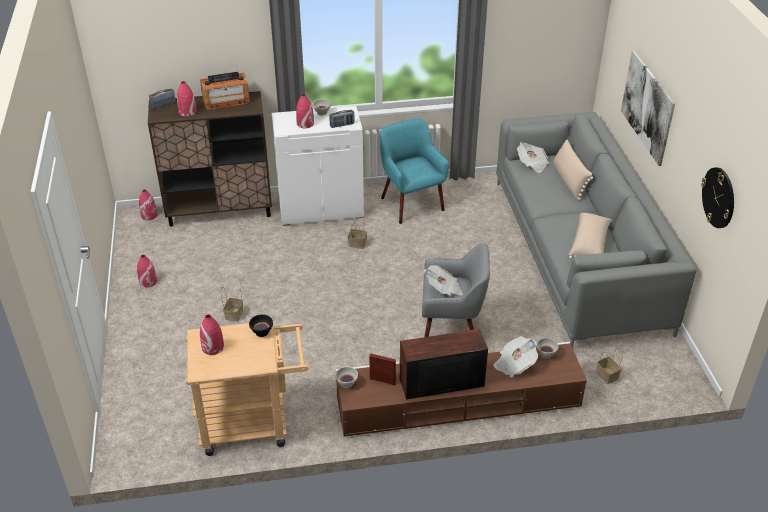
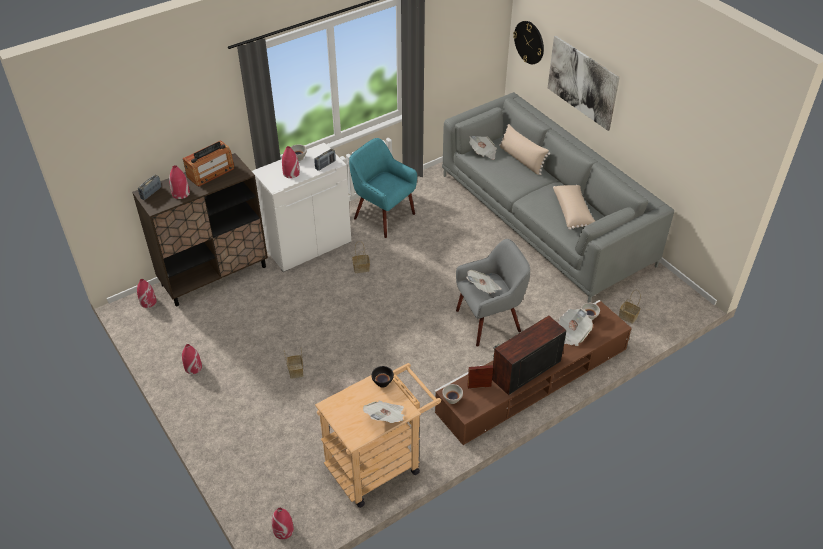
camera: 25 degrees left, 5 degrees up
red vase [200,315,224,355] -> red vase moved to [272,508,294,539]
wall clock [701,167,734,228] -> wall clock moved to [513,21,544,64]
none -> newspaper [363,400,405,423]

